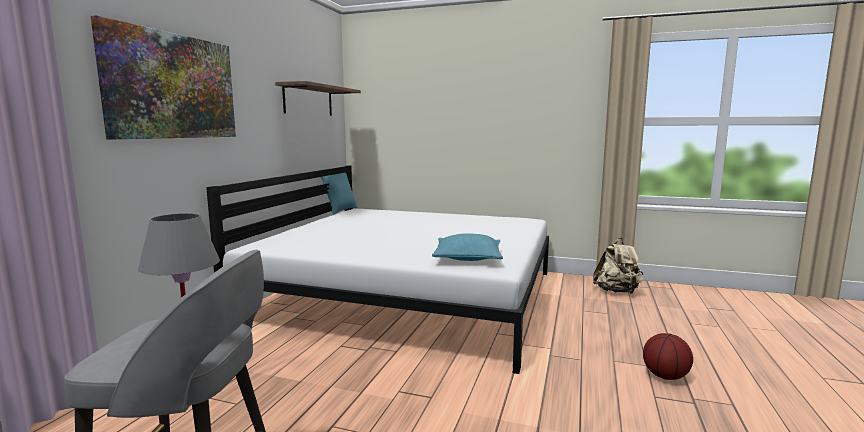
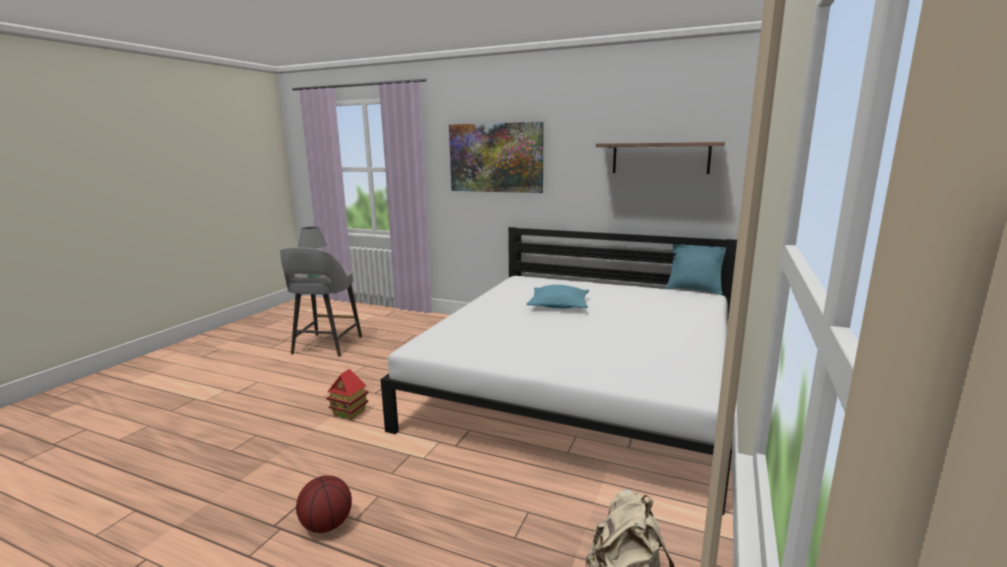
camera: 95 degrees right, 5 degrees up
turquoise pillow [432,233,503,261] -> turquoise pillow moved to [526,285,589,308]
none -> toy house [326,369,369,420]

